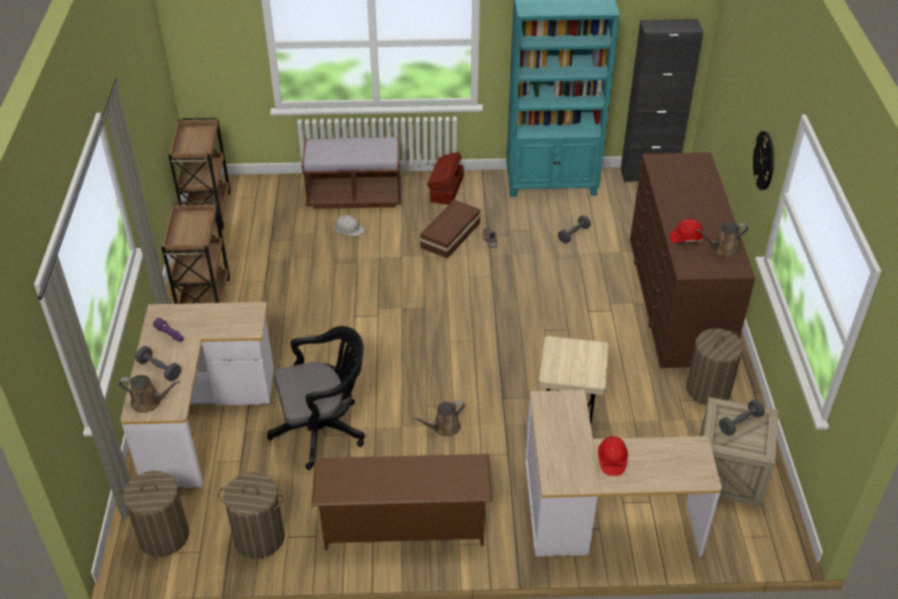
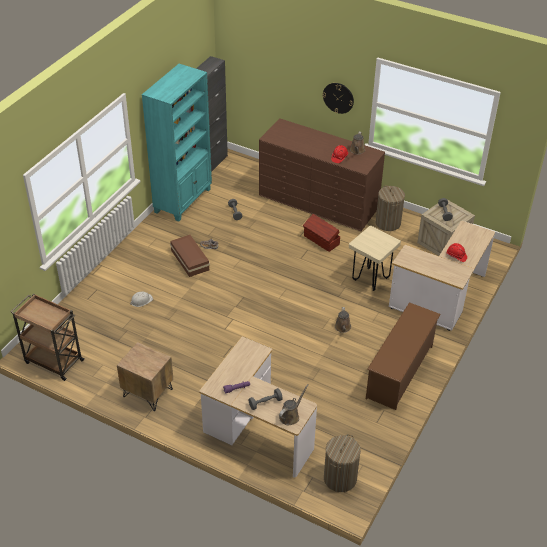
camera: 60 degrees left, 0 degrees up
brown cart [161,201,230,304] -> brown nightstand [117,342,173,411]
laundry basket [218,472,285,559] -> none
black office chair [267,326,365,470] -> none
brown bench [302,137,401,209] -> none
brown storage box [427,152,464,205] -> brown storage box moved to [303,214,340,252]

